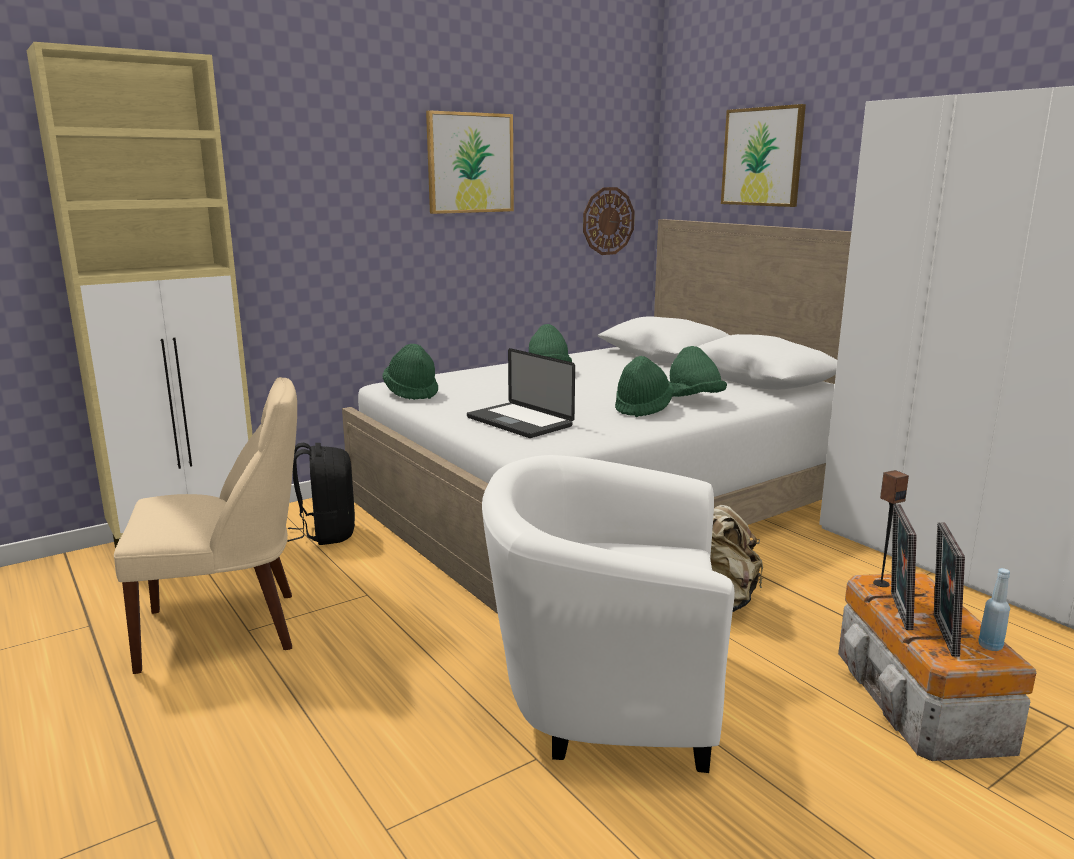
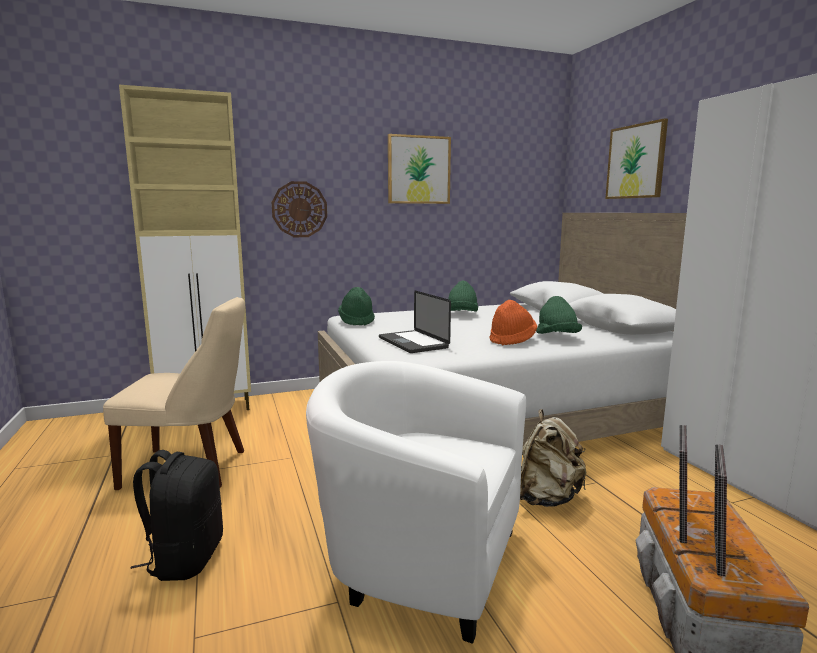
camera: 15 degrees right, 5 degrees down
black backpack [287,443,355,545] -> black backpack moved to [131,450,223,581]
wall clock [583,187,635,255] -> wall clock moved to [272,181,327,237]
green hat [615,356,674,417] -> orange hat [489,300,537,346]
speaker [873,470,909,587] -> none
blue bottle [978,568,1010,651] -> none

